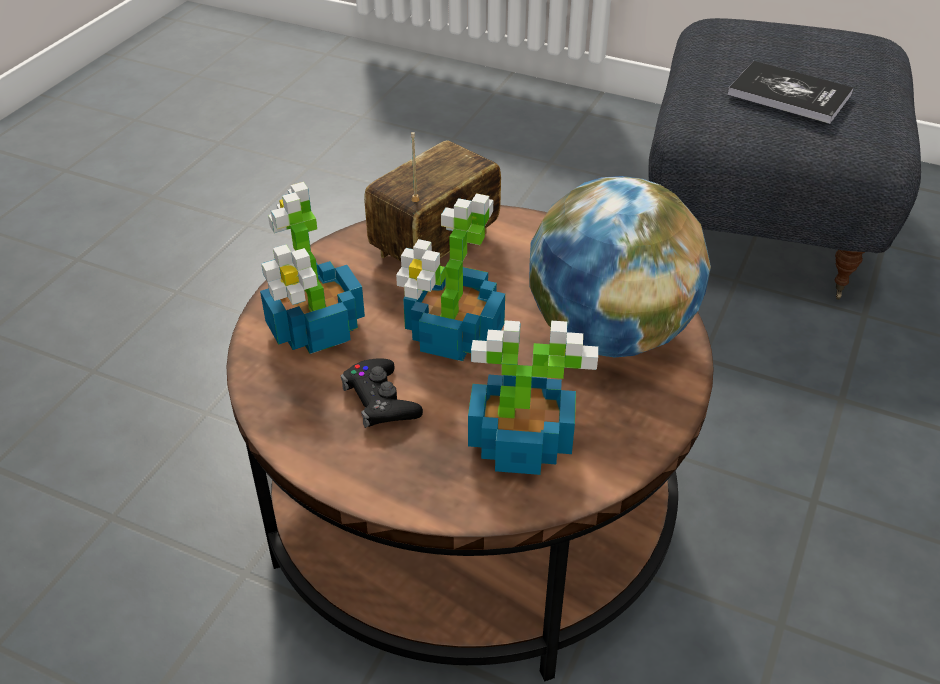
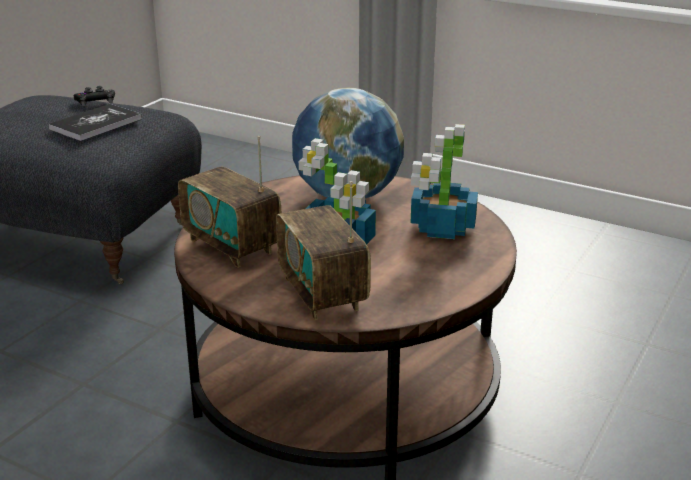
camera: 85 degrees left, 15 degrees down
potted plant [260,182,365,354] -> radio [276,181,371,320]
black game controller [341,358,423,428] -> black game controller moved to [74,86,115,106]

